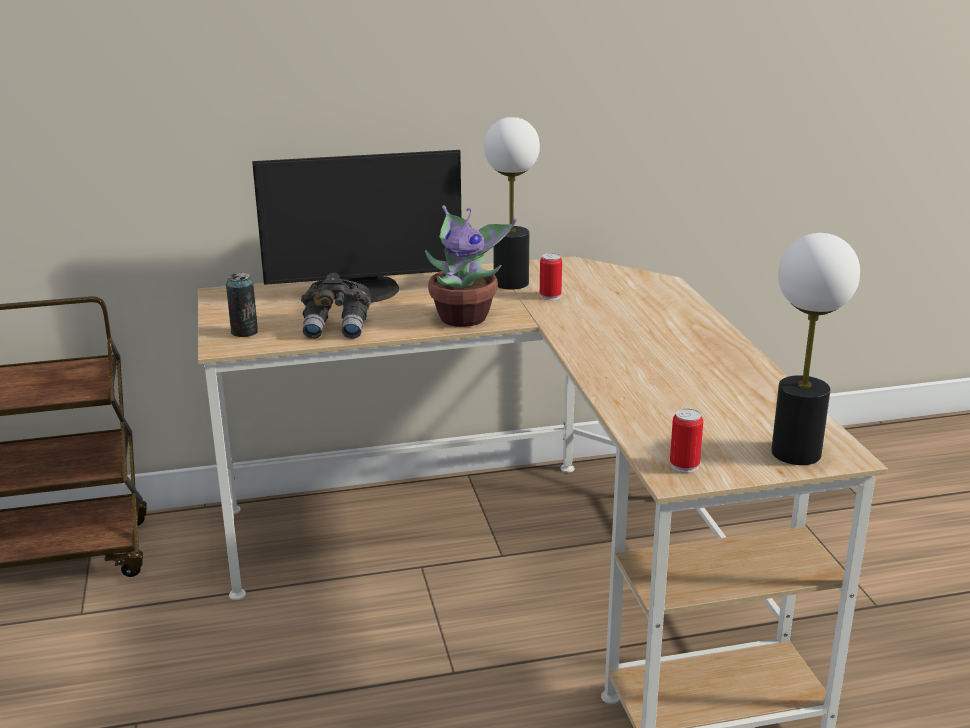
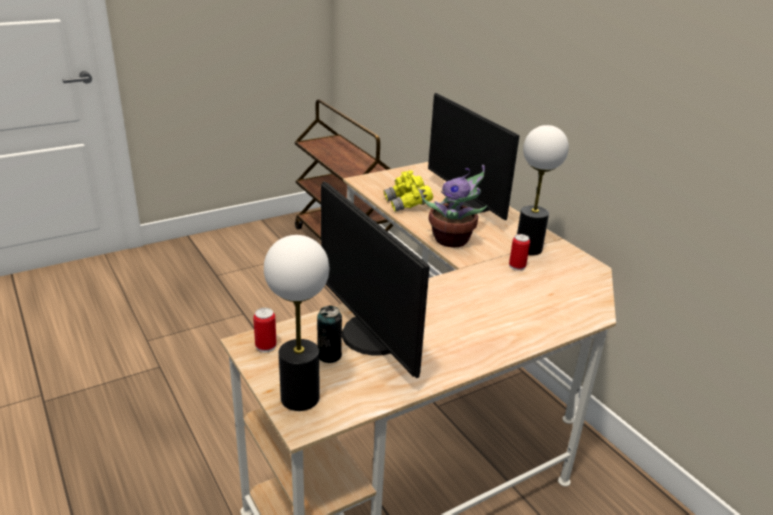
camera: 70 degrees right, 5 degrees up
can [226,272,258,337] -> can moved to [317,305,342,363]
grey binoculars [301,273,371,339] -> yellow binoculars [384,170,433,212]
none -> monitor [321,181,430,378]

